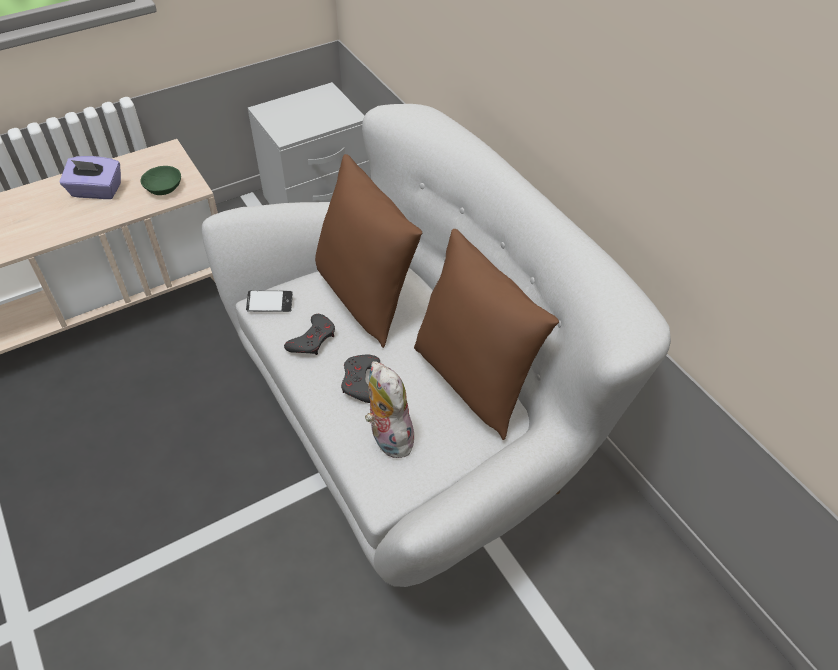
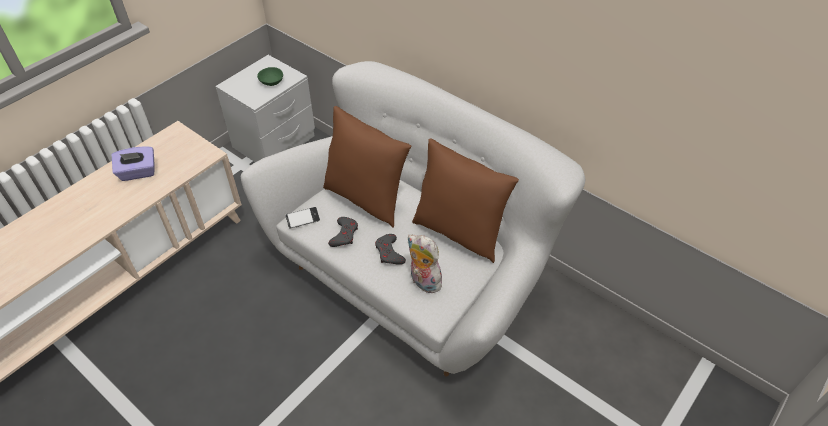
camera: 20 degrees left, 0 degrees up
green bowl [140,166,181,195] -> green bowl moved to [257,67,283,86]

